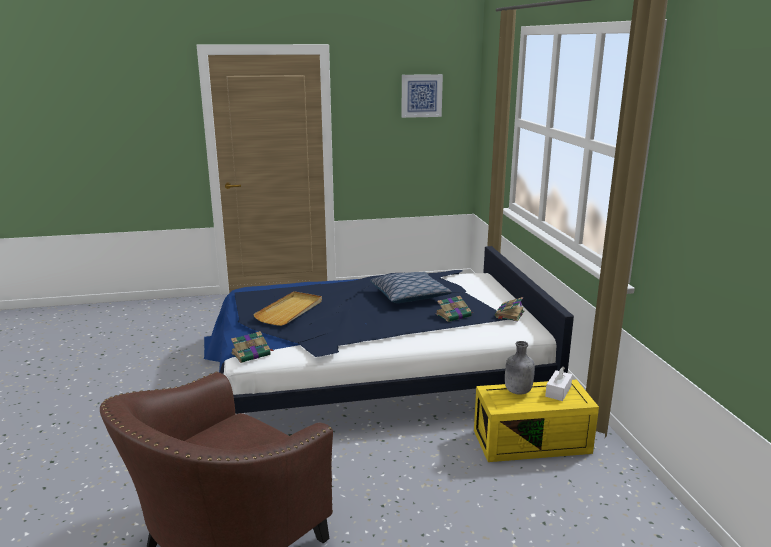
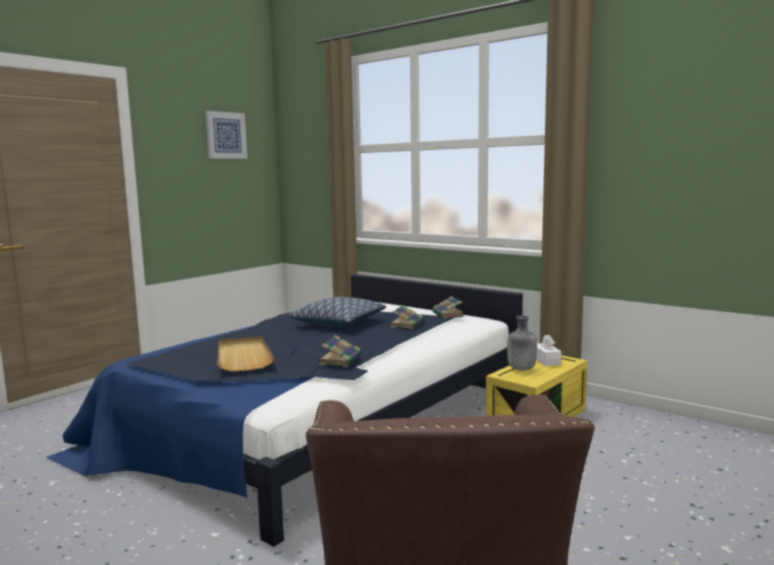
camera: 40 degrees left, 10 degrees down
book [231,331,274,363] -> book moved to [319,335,362,367]

